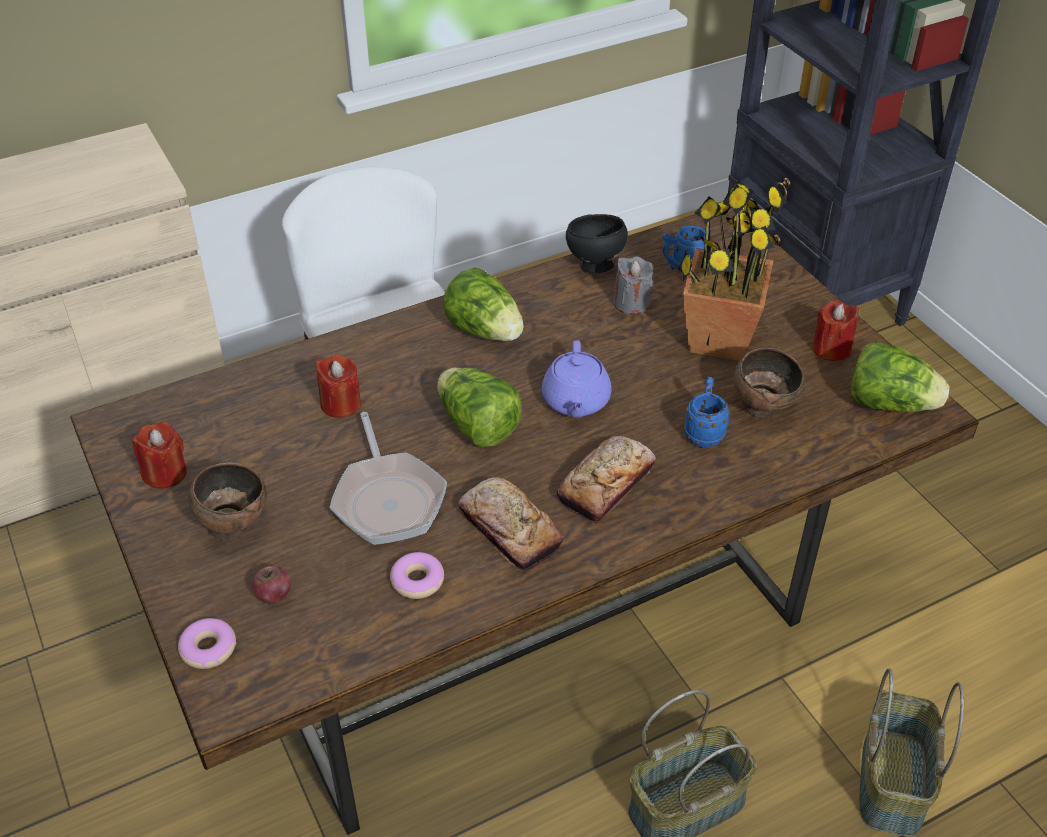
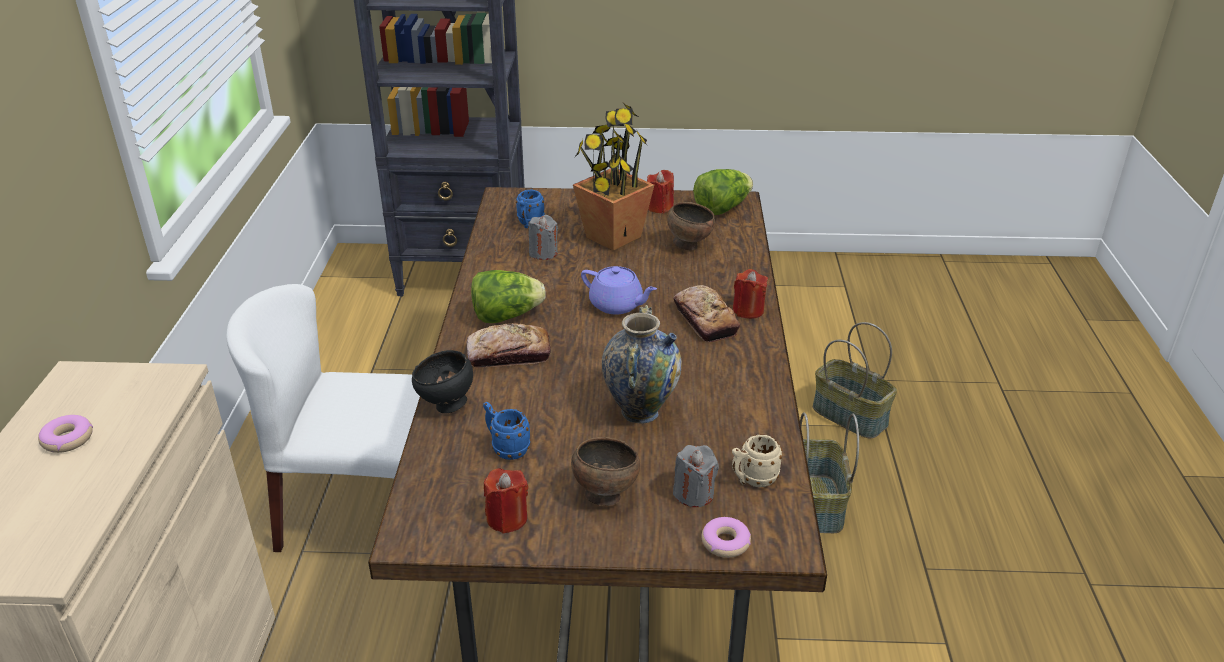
camera: 60 degrees left, 10 degrees down
apple [252,566,291,604] -> grey candle [673,445,719,507]
red candle [316,354,361,418] -> red candle moved to [733,269,768,319]
frying pan [329,412,447,545] -> vase [602,305,682,424]
donut [390,552,444,599] -> donut moved to [38,415,93,453]
lettuce [437,368,522,447] -> none
bread [458,478,564,571] -> bread moved to [467,323,551,367]
black bowl [566,214,628,273] -> black bowl moved to [412,350,473,413]
blue mug [683,377,730,448] -> blue mug moved to [483,402,530,460]
none -> beige mug [732,434,782,487]

